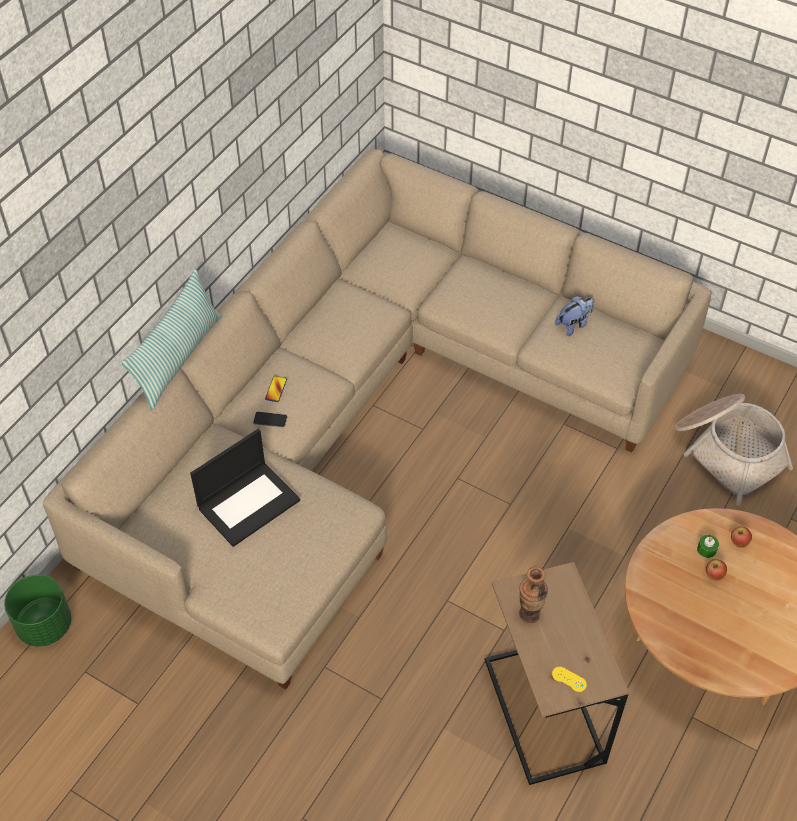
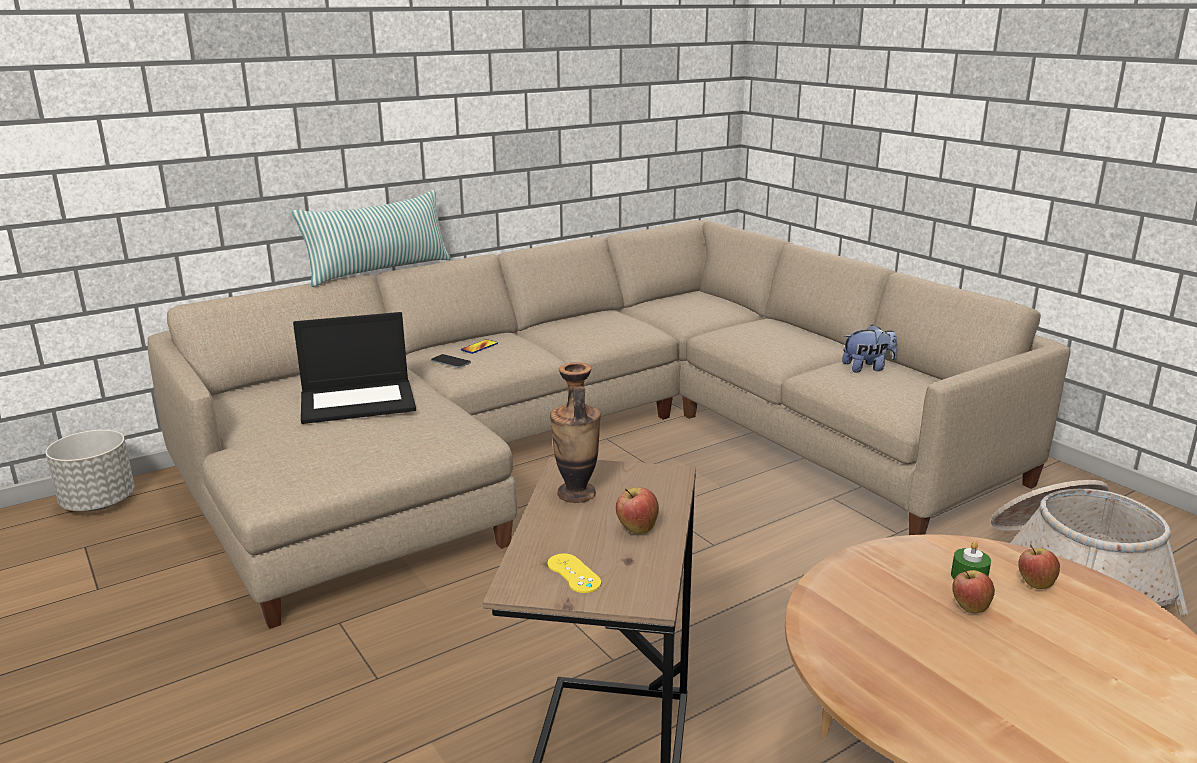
camera: 25 degrees right, 30 degrees down
green planter [4,574,72,647] -> grey planter [45,430,135,511]
none -> apple [616,487,659,534]

